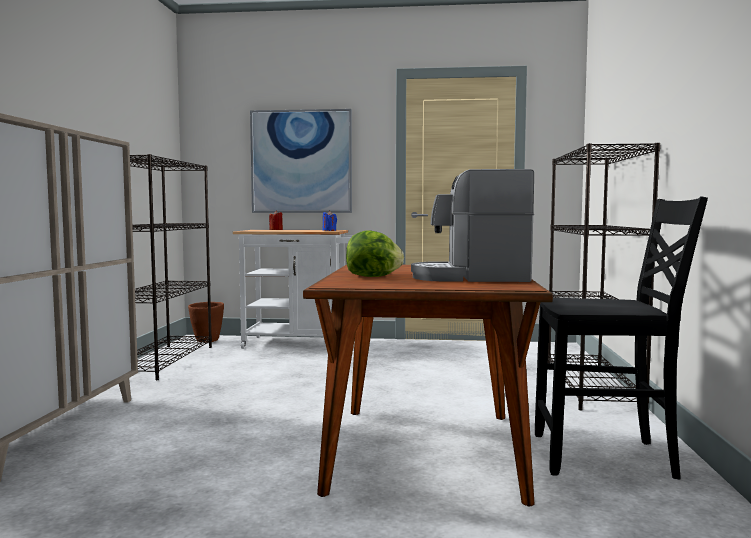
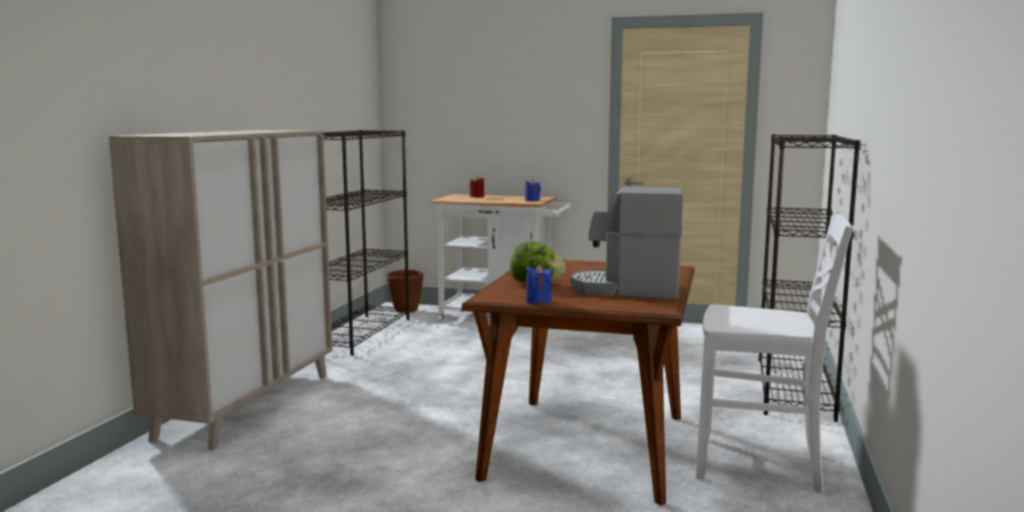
camera: 10 degrees right, 5 degrees up
picture [250,109,352,213] -> none
black chair [535,196,708,480] -> white chair [696,211,853,493]
none -> blue candle [525,264,552,305]

